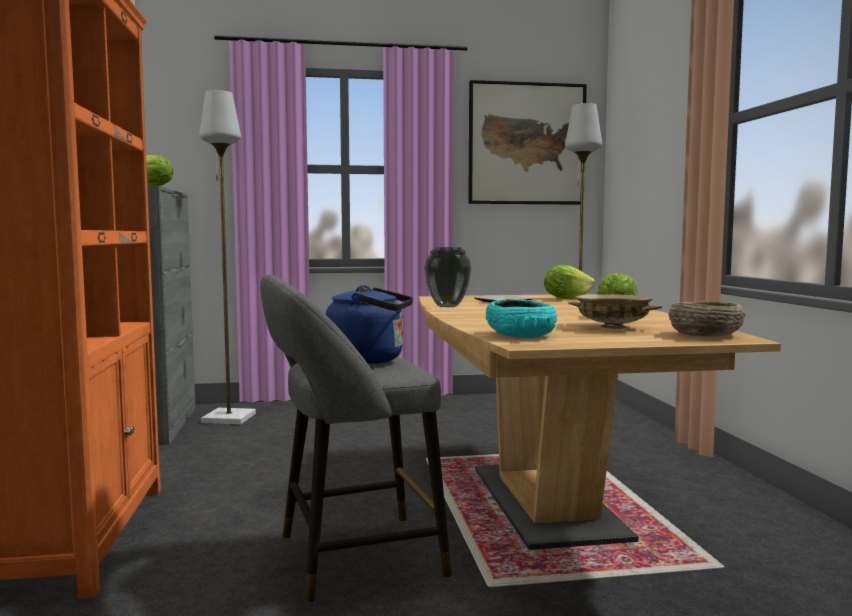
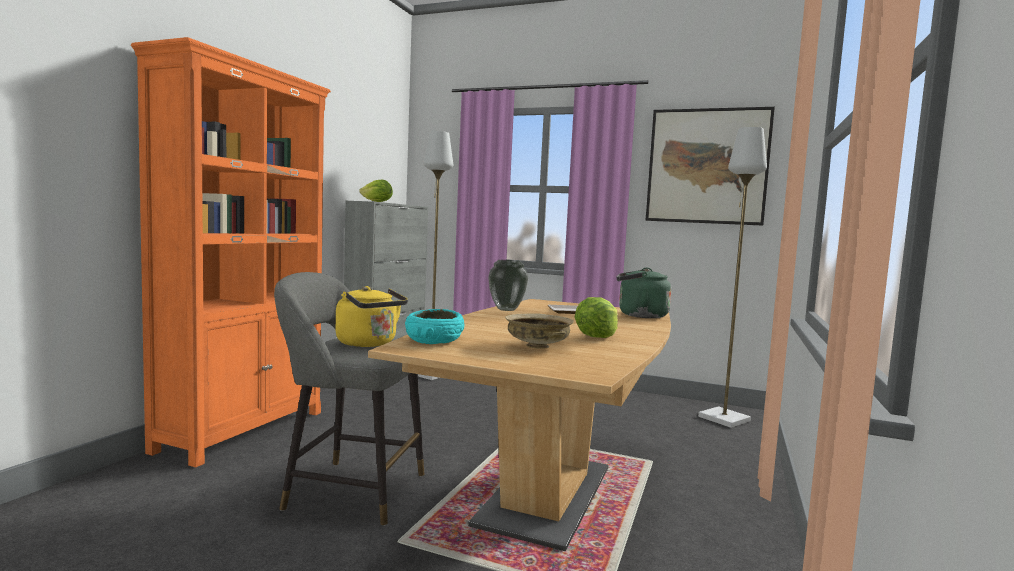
camera: 30 degrees right, 0 degrees up
blue kettle [326,285,413,364] -> yellow kettle [336,286,408,347]
lettuce [544,265,595,299] -> green kettle [616,268,671,318]
beige bowl [668,301,745,337] -> none

